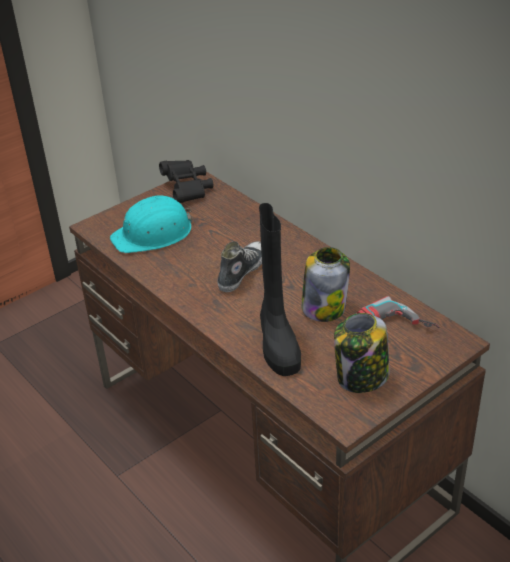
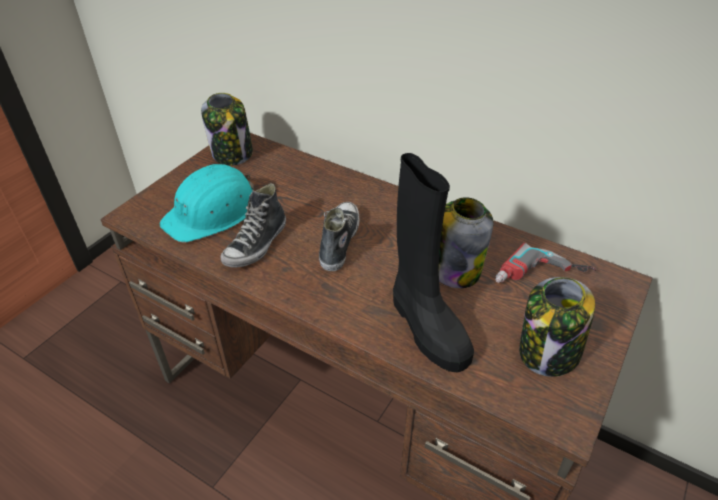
camera: 20 degrees left, 5 degrees up
black binoculars [159,160,213,203] -> jar [201,93,253,165]
none -> shoe [220,183,286,268]

